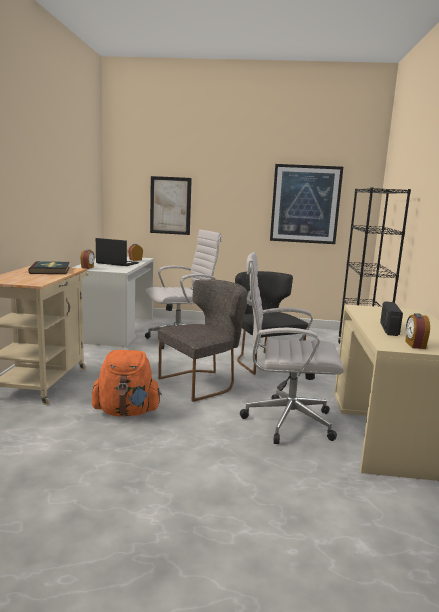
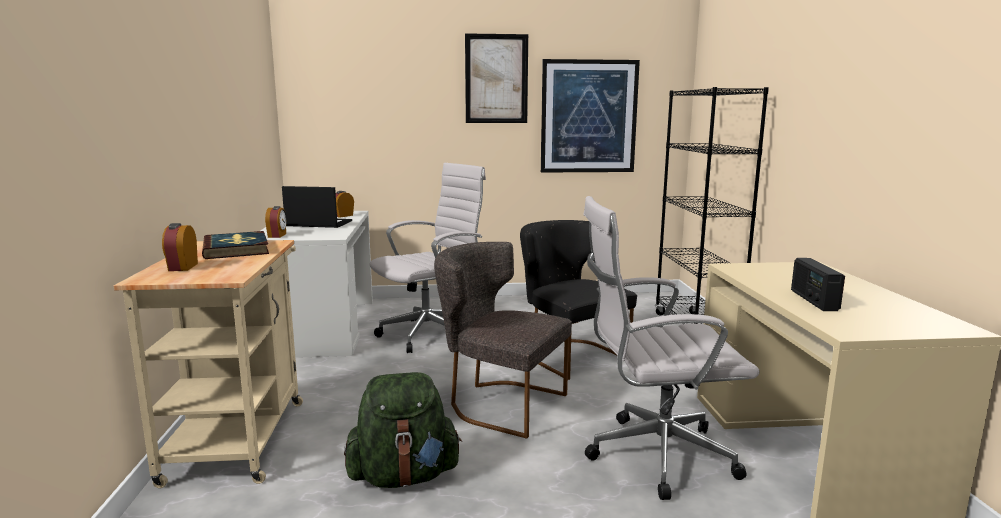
camera: 10 degrees left, 0 degrees up
orange backpack [92,350,162,417] -> green backpack [344,372,462,488]
picture [150,176,192,235] -> picture moved to [465,33,528,123]
grey chair [158,280,248,402] -> grey chair turned 105 degrees counterclockwise [434,242,572,439]
alarm clock [405,313,430,349] -> alarm clock moved to [162,223,198,271]

